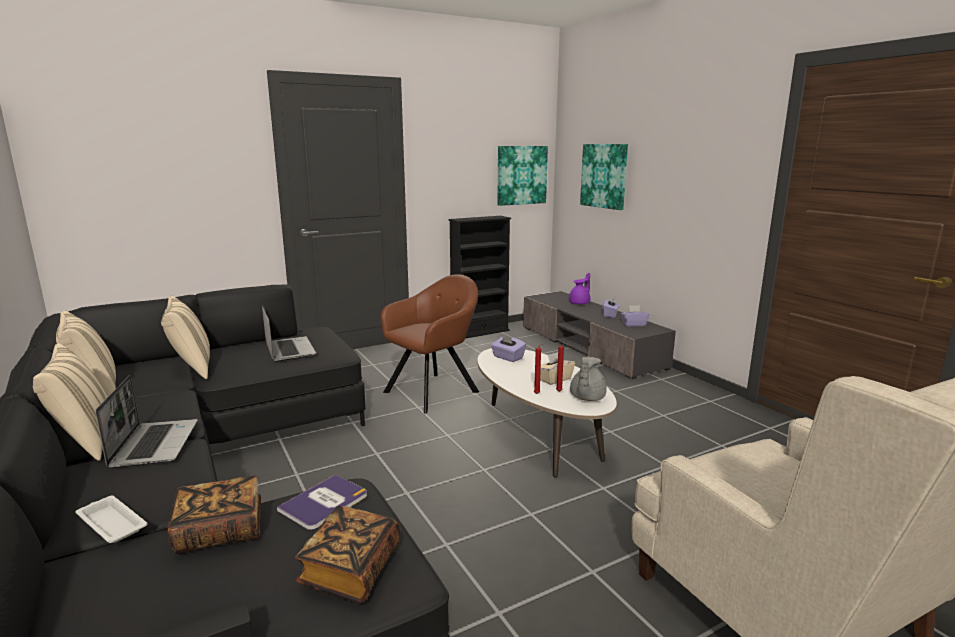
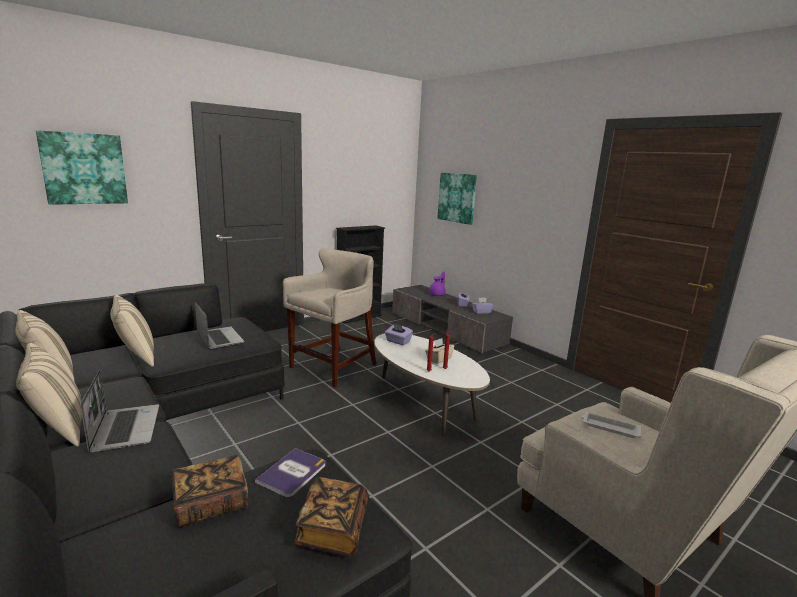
camera: 10 degrees left, 0 degrees up
white tray [75,496,148,543] -> white tray moved to [581,412,642,438]
brown armchair [380,274,479,413] -> beige stool [283,248,377,388]
picture [497,146,548,206] -> picture moved to [36,130,128,205]
grey teapot [570,357,607,401] -> none

